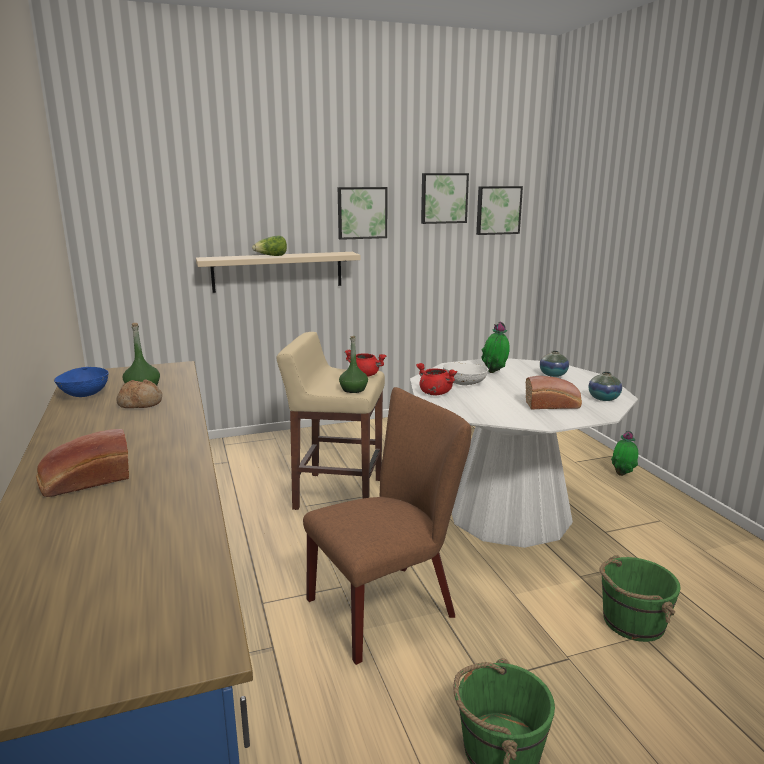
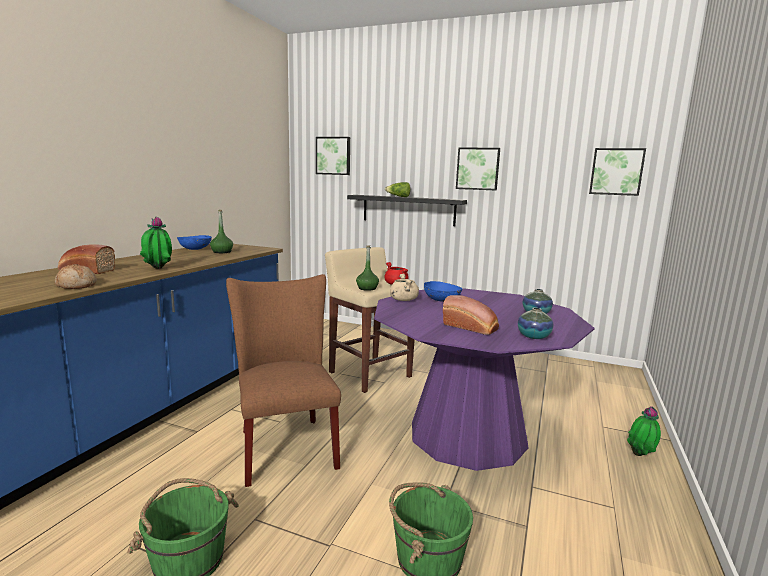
camera: 40 degrees right, 5 degrees down
bread [116,380,162,408] -> bread moved to [55,264,97,289]
beige shelf [196,252,361,293] -> black shelf [347,195,467,226]
brown chair [303,387,471,665] -> brown chair turned 120 degrees counterclockwise [226,274,341,487]
white dining table [410,358,638,548] -> purple dining table [374,289,594,471]
red cooking pot [416,363,458,395] -> beige cooking pot [390,274,419,301]
picture [421,173,469,224] -> picture moved to [316,137,350,175]
white bowl [443,363,489,385] -> blue bowl [424,281,463,302]
potted plant [481,322,510,373] -> potted plant moved to [140,217,172,269]

